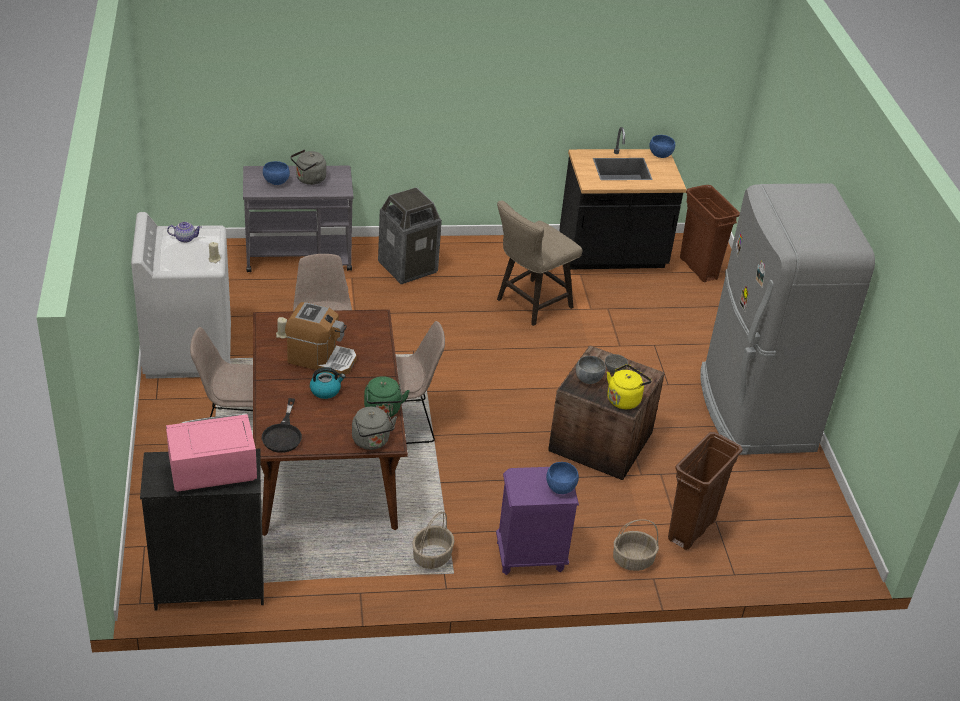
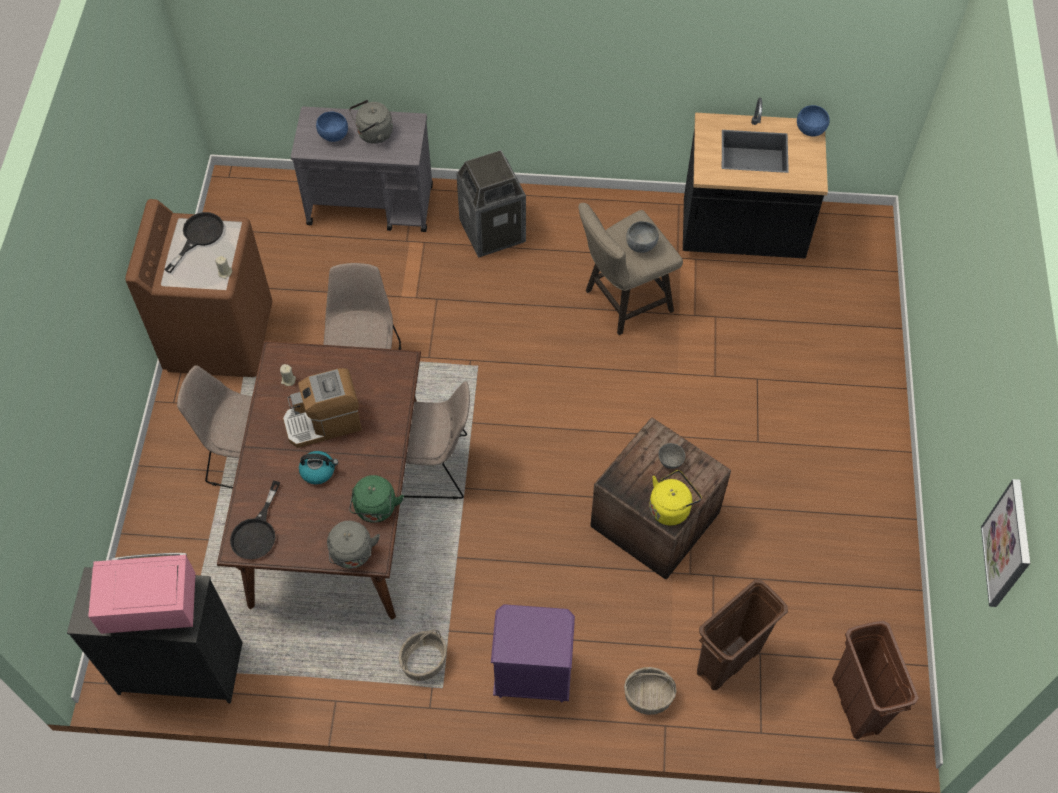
camera: 15 degrees right, 20 degrees up
white washing machine [131,212,231,379] -> brown washing machine [125,199,272,377]
teapot [167,222,202,243] -> black frying pan [164,212,224,273]
coffee machine [285,302,357,376] -> coffee machine turned 135 degrees clockwise [283,368,362,448]
blue bowl [546,462,579,494] -> none
grey bowl [576,356,606,384] -> grey bowl moved to [626,221,659,253]
brown trash can [680,185,740,282] -> brown trash can moved to [832,621,919,740]
grey fridge [700,183,875,455] -> none
none -> picture [981,479,1030,607]

